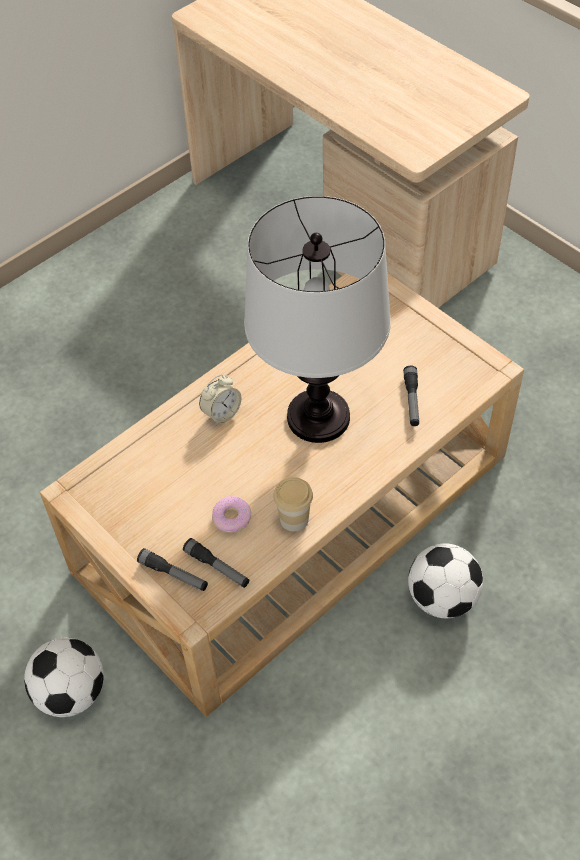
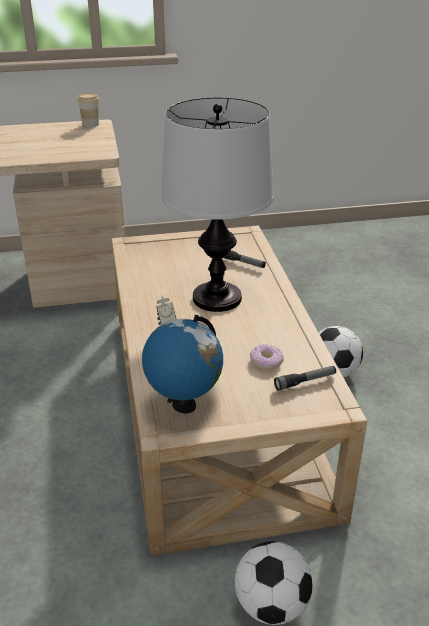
camera: 60 degrees left, 20 degrees down
flashlight [137,548,208,591] -> none
cup [273,477,313,532] -> cup moved to [77,93,100,127]
none -> globe [142,315,223,413]

